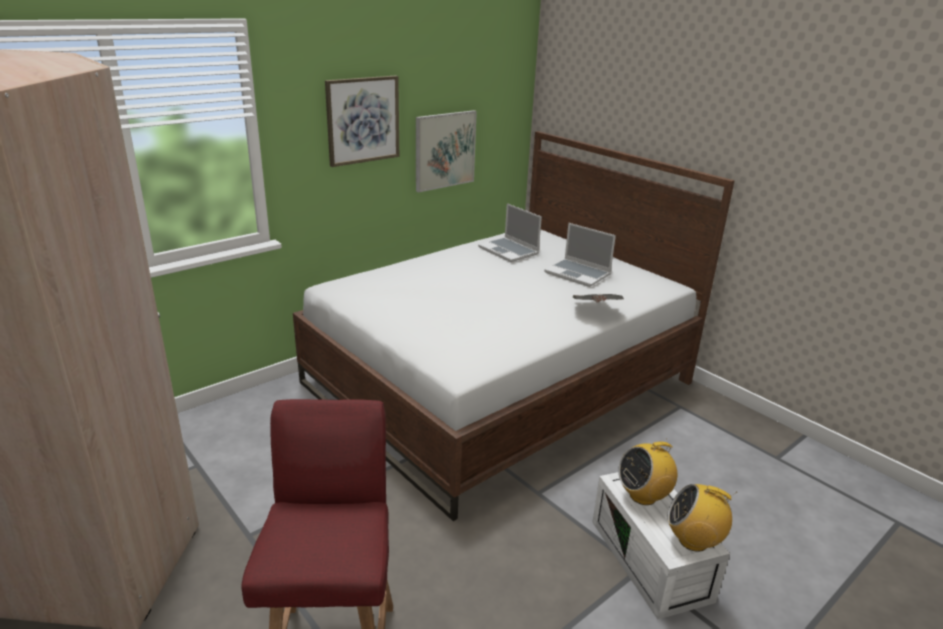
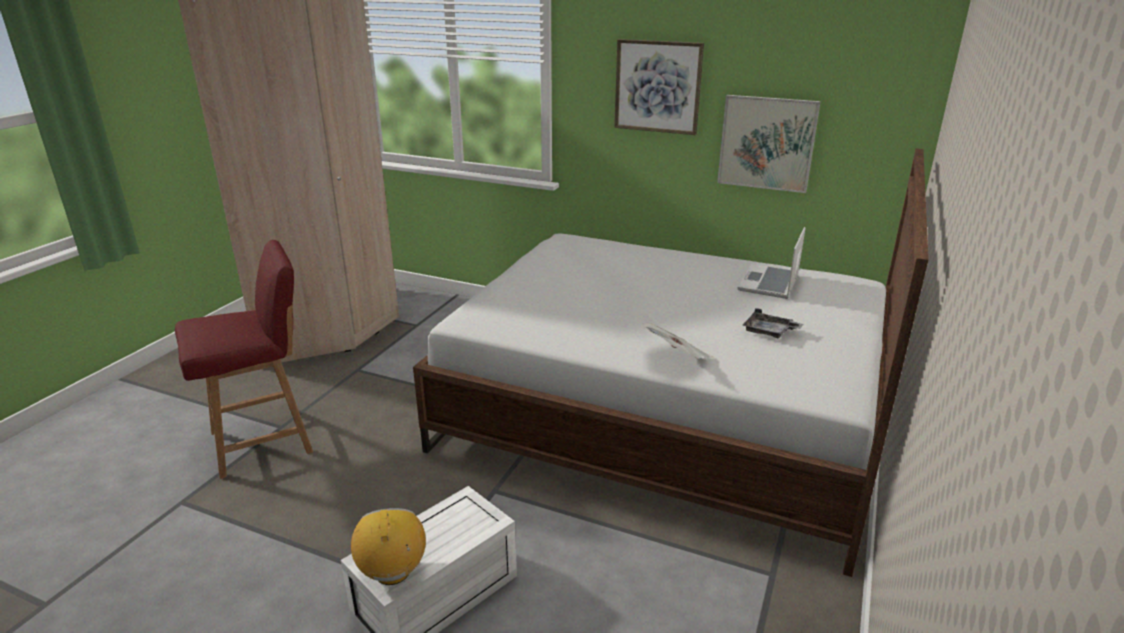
camera: 65 degrees right, 0 degrees up
laptop [544,223,616,287] -> grey tray [743,308,803,338]
radio [618,440,677,505] -> none

